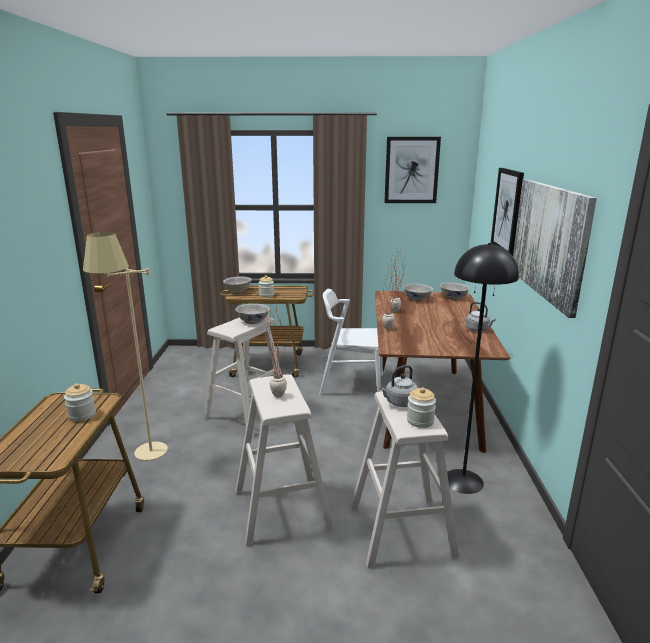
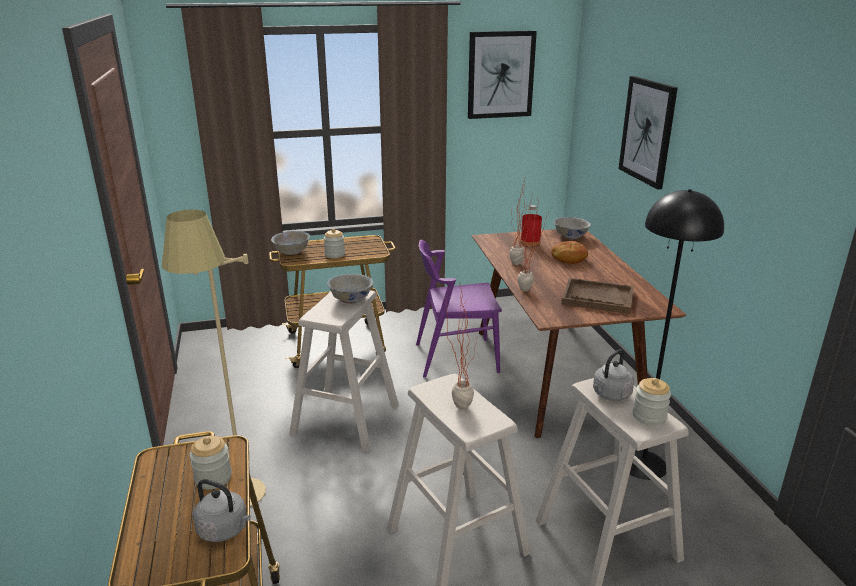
camera: 15 degrees left, 5 degrees up
white chair [319,289,383,395] -> purple chair [416,240,502,378]
white bowl [403,283,434,301] -> red bottle [521,205,542,246]
grey kettle [465,302,496,331] -> grey kettle moved to [193,479,251,542]
picture [513,180,597,318] -> none
none -> bread [551,241,588,264]
none -> brown tray [561,278,634,314]

